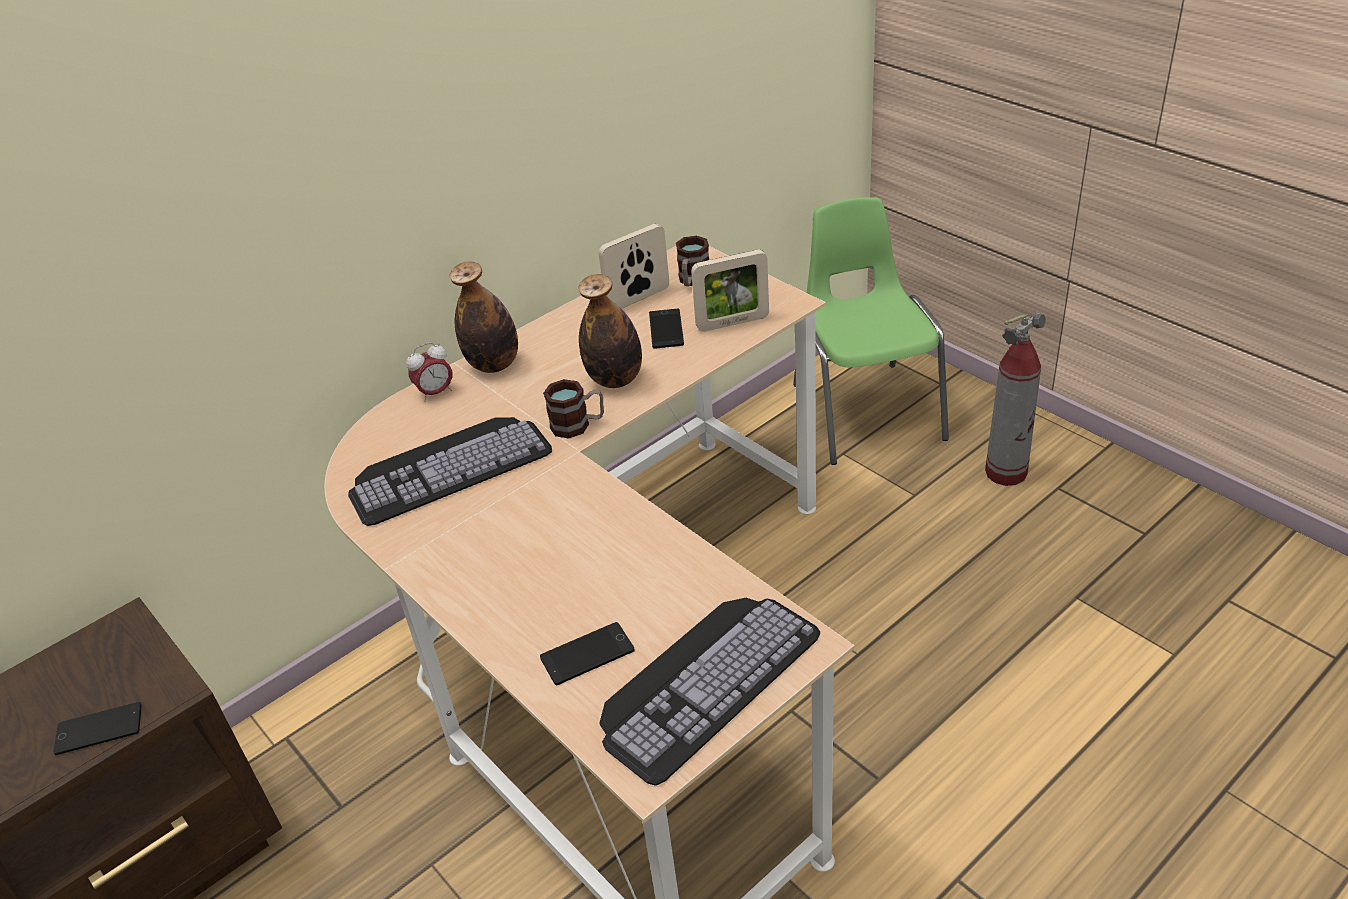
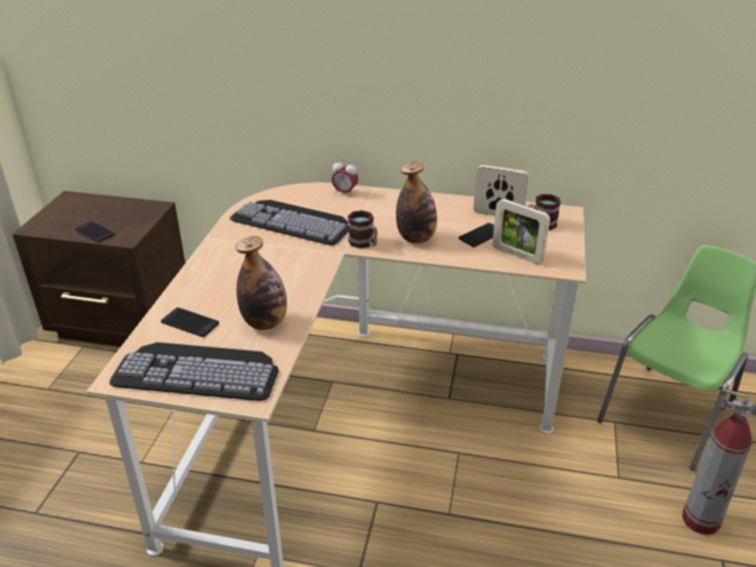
camera: 50 degrees right, 5 degrees down
bottle [449,261,518,373] -> bottle moved to [236,236,287,330]

